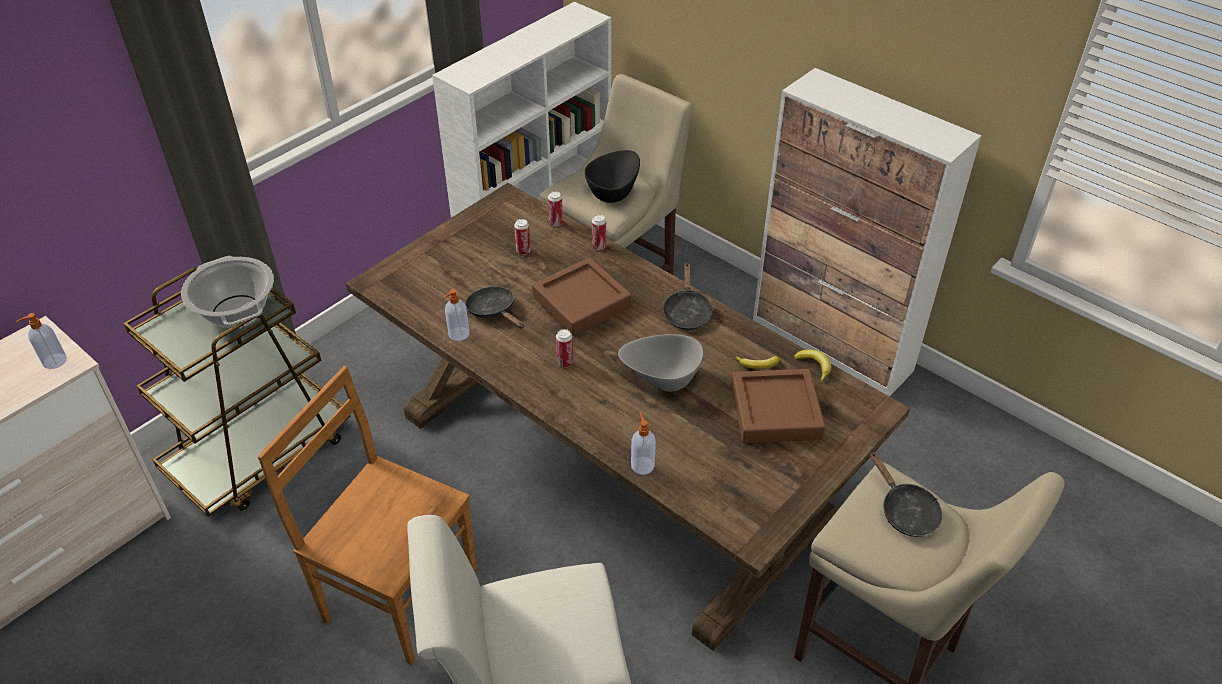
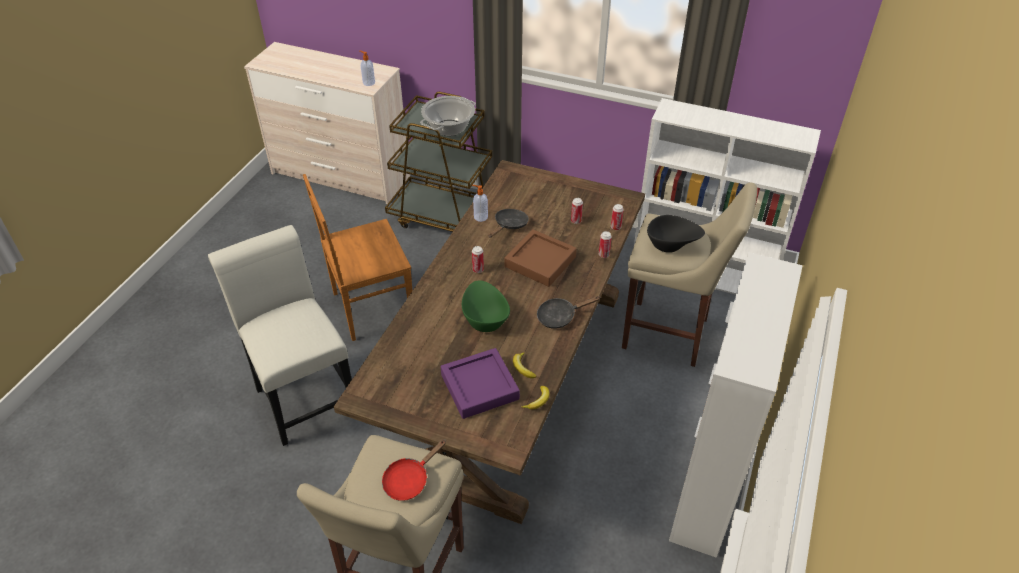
camera: 70 degrees right, 0 degrees up
brown chair [258,366,477,665] -> brown chair turned 120 degrees counterclockwise [303,174,413,341]
grey bowl [618,334,703,392] -> green bowl [462,280,510,332]
soap dispenser [631,412,656,475] -> none
brown tray [731,369,825,443] -> purple tray [441,348,520,419]
black frying pan [870,451,942,537] -> red frying pan [382,439,446,501]

